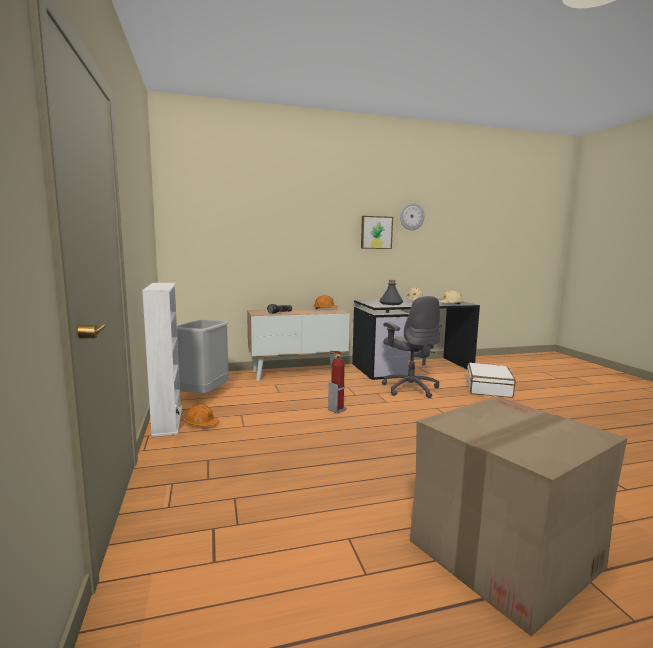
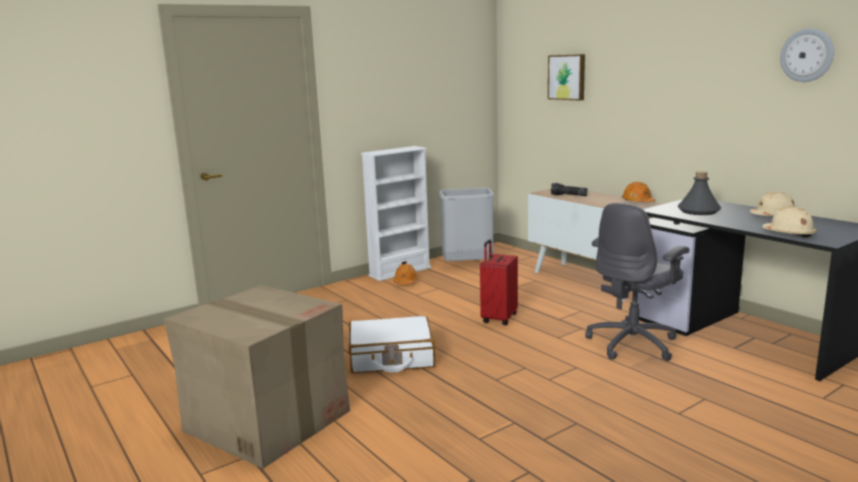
camera: 70 degrees right, 5 degrees up
fire extinguisher [328,351,347,413] -> red suitcase [480,239,518,325]
picture [361,216,393,249] -> picture moved to [548,54,585,101]
white suitcase [467,363,516,398] -> white suitcase moved to [348,316,435,373]

